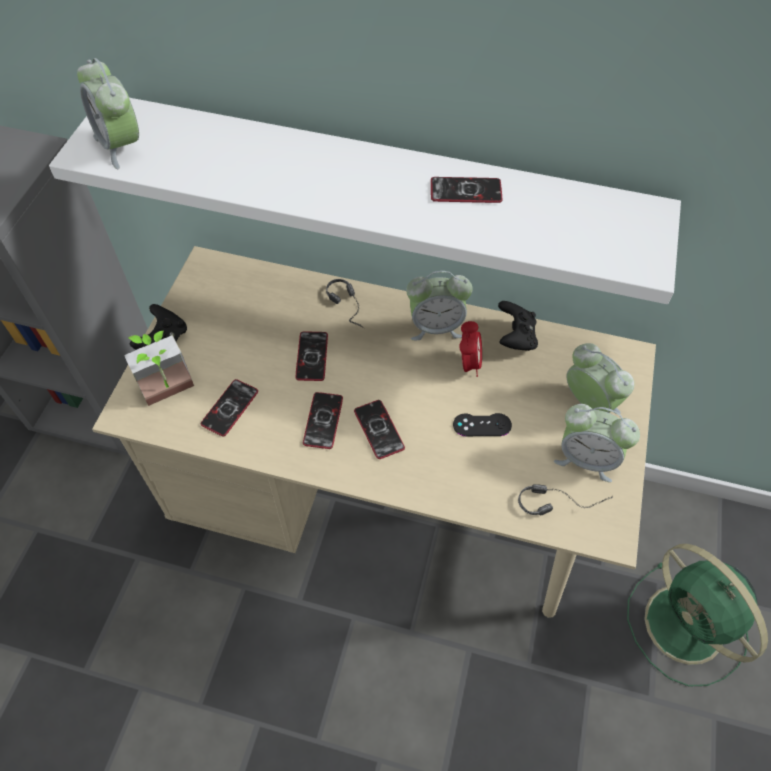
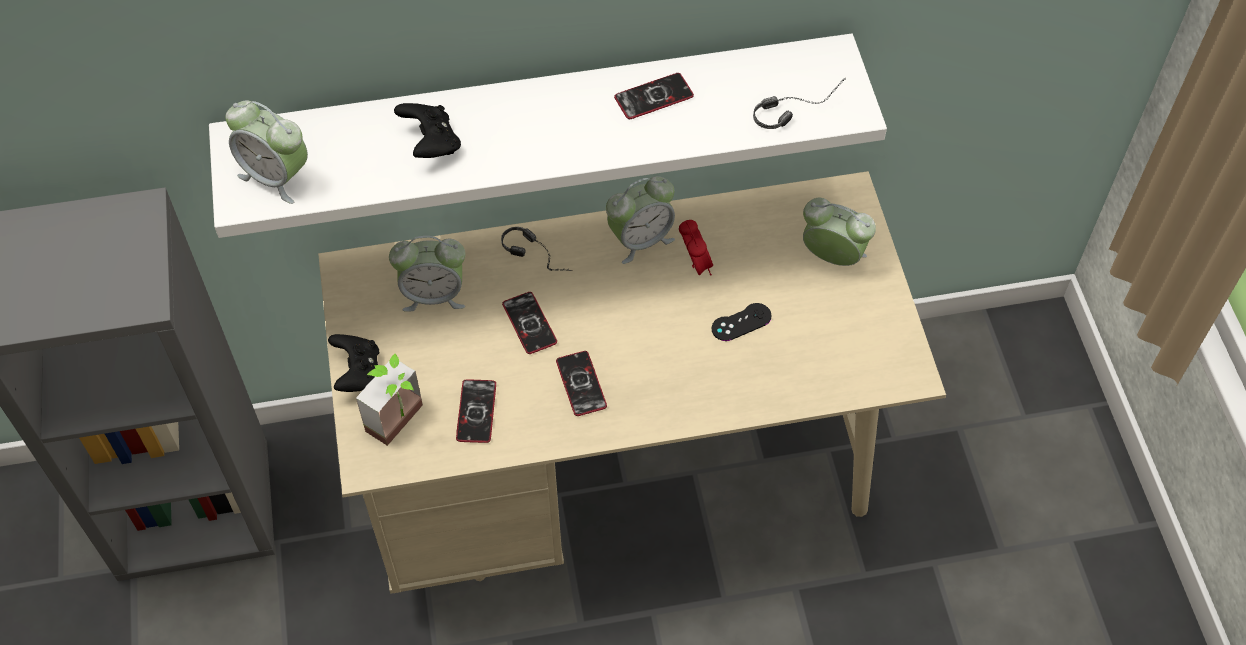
camera: 25 degrees left, 0 degrees up
phone [354,400,405,459] -> none
black game controller [498,301,538,351] -> black game controller moved to [394,103,461,158]
headphones [518,484,613,515] -> headphones moved to [753,80,844,129]
alarm clock [554,404,640,482] -> alarm clock moved to [389,236,465,312]
green fan [627,544,768,687] -> none

